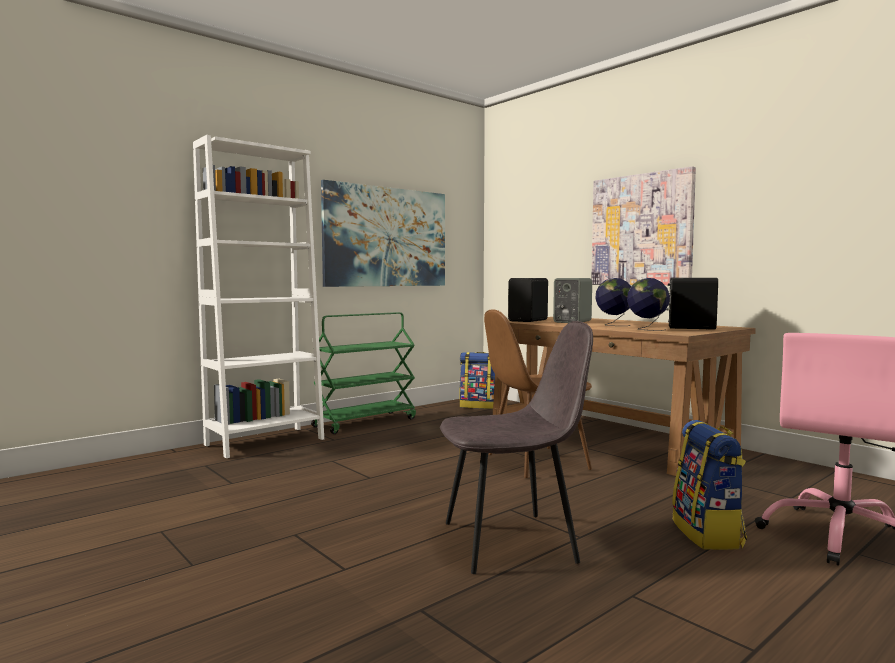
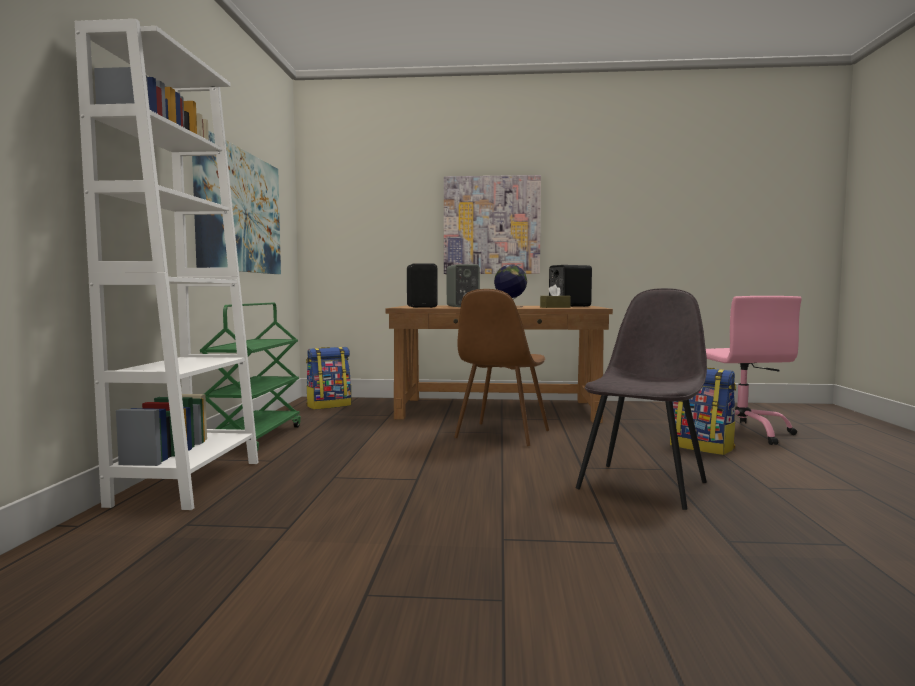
camera: 45 degrees left, 0 degrees up
globe [627,278,670,331] -> brown tissue box [540,285,571,308]

